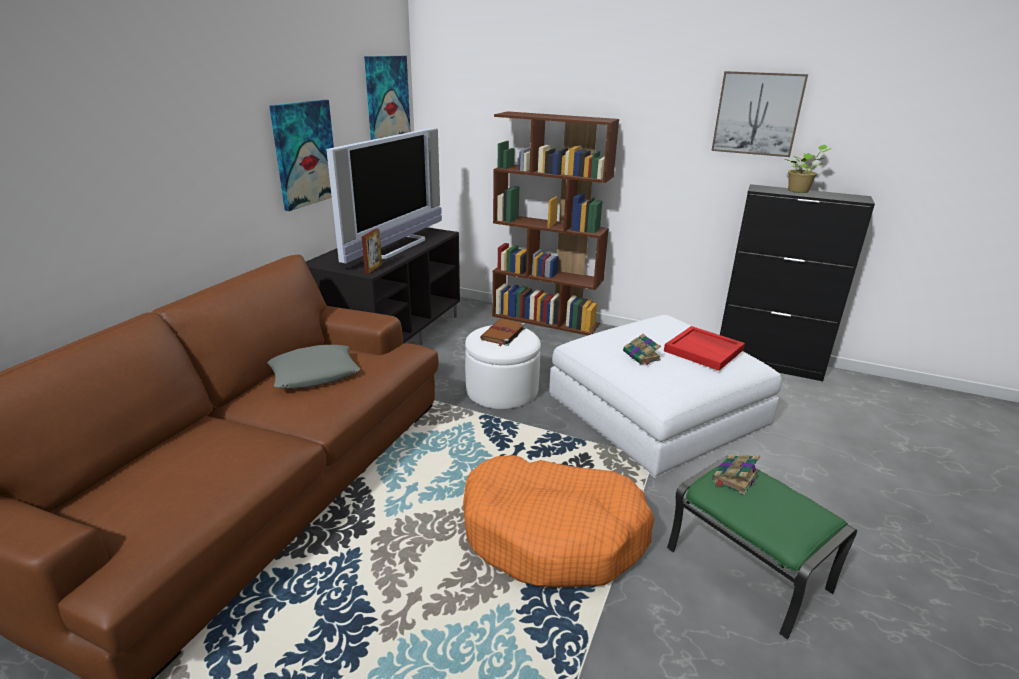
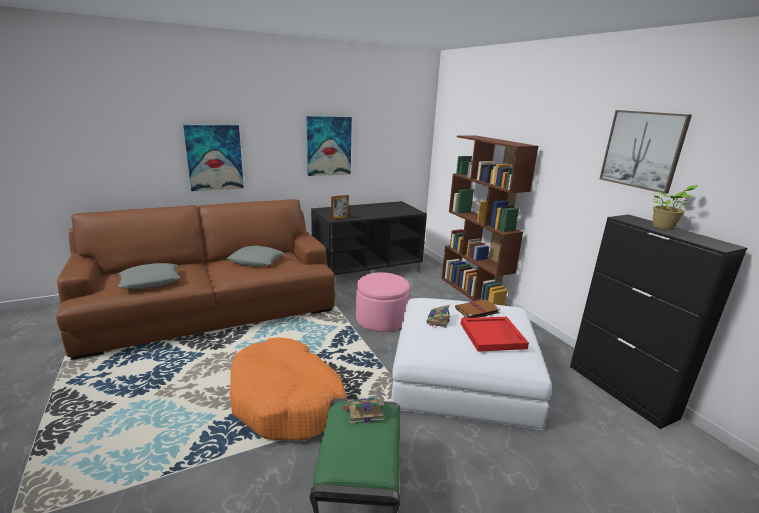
camera: 40 degrees right, 5 degrees down
television [326,128,442,263] -> none
picture [364,56,410,140] -> picture moved to [183,125,244,191]
white ottoman [465,325,541,409] -> pink ottoman [356,272,410,332]
brown book [480,319,525,346] -> brown book moved to [455,299,500,318]
none -> grey pillow [118,263,180,289]

